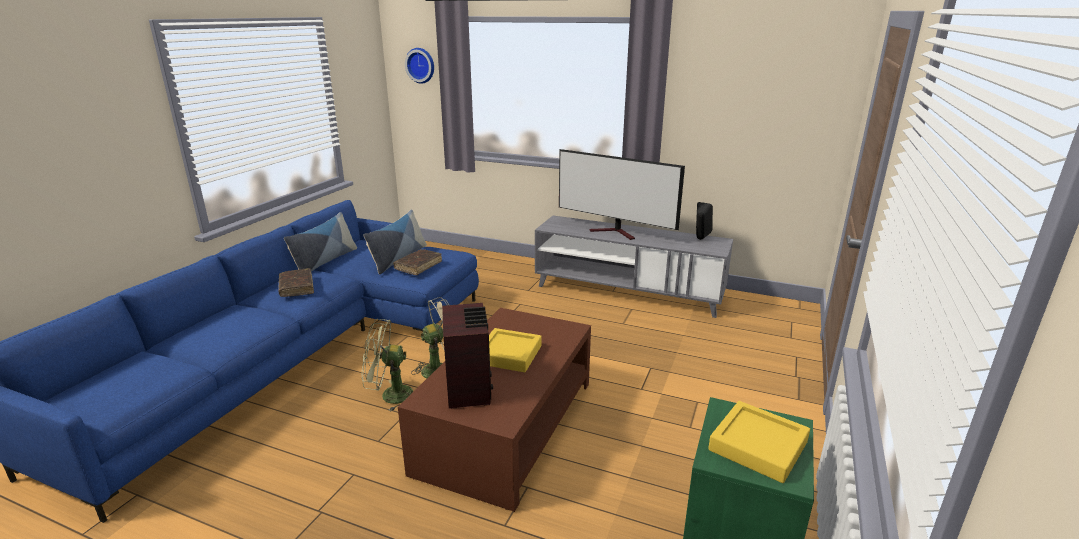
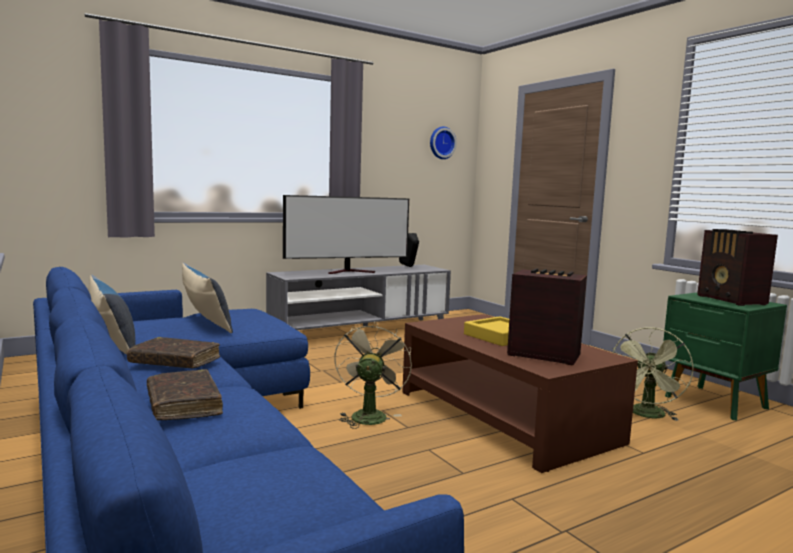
camera: 55 degrees left, 15 degrees down
green fan [362,319,413,412] -> green fan moved to [613,327,694,421]
brown book [393,249,442,275] -> brown book moved to [147,369,223,420]
wall clock [405,48,434,84] -> wall clock moved to [430,126,457,159]
yellow tray [708,401,810,483] -> radio [697,229,778,306]

